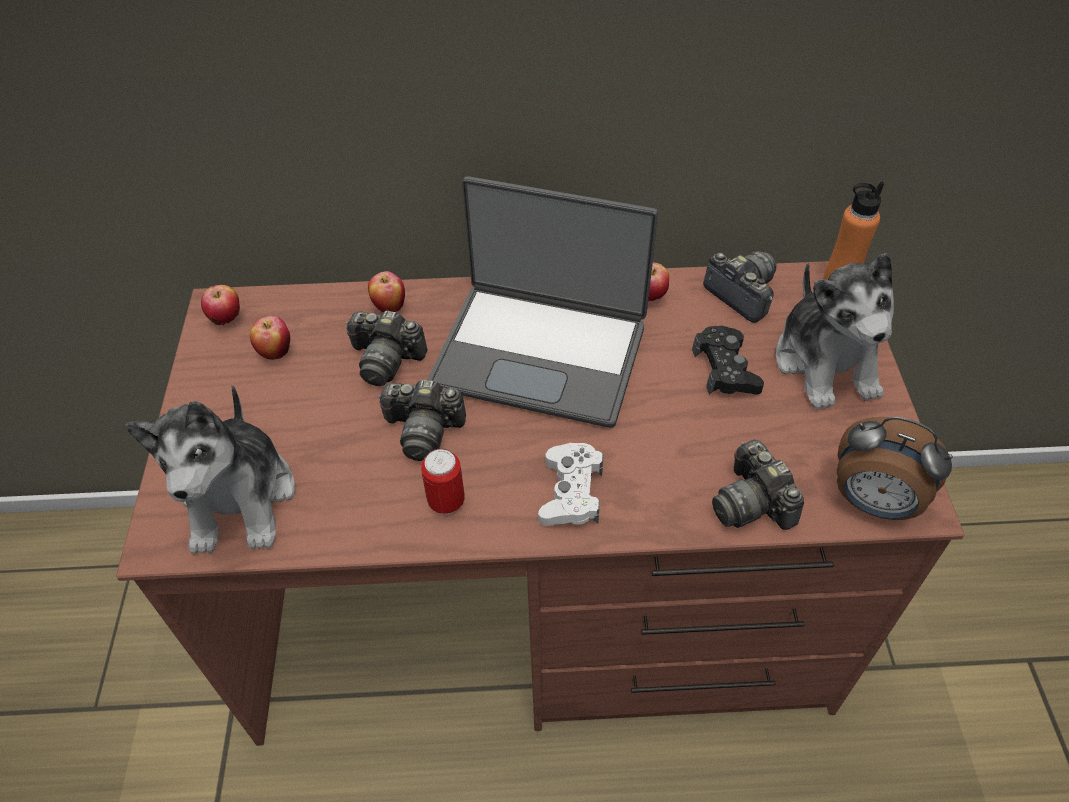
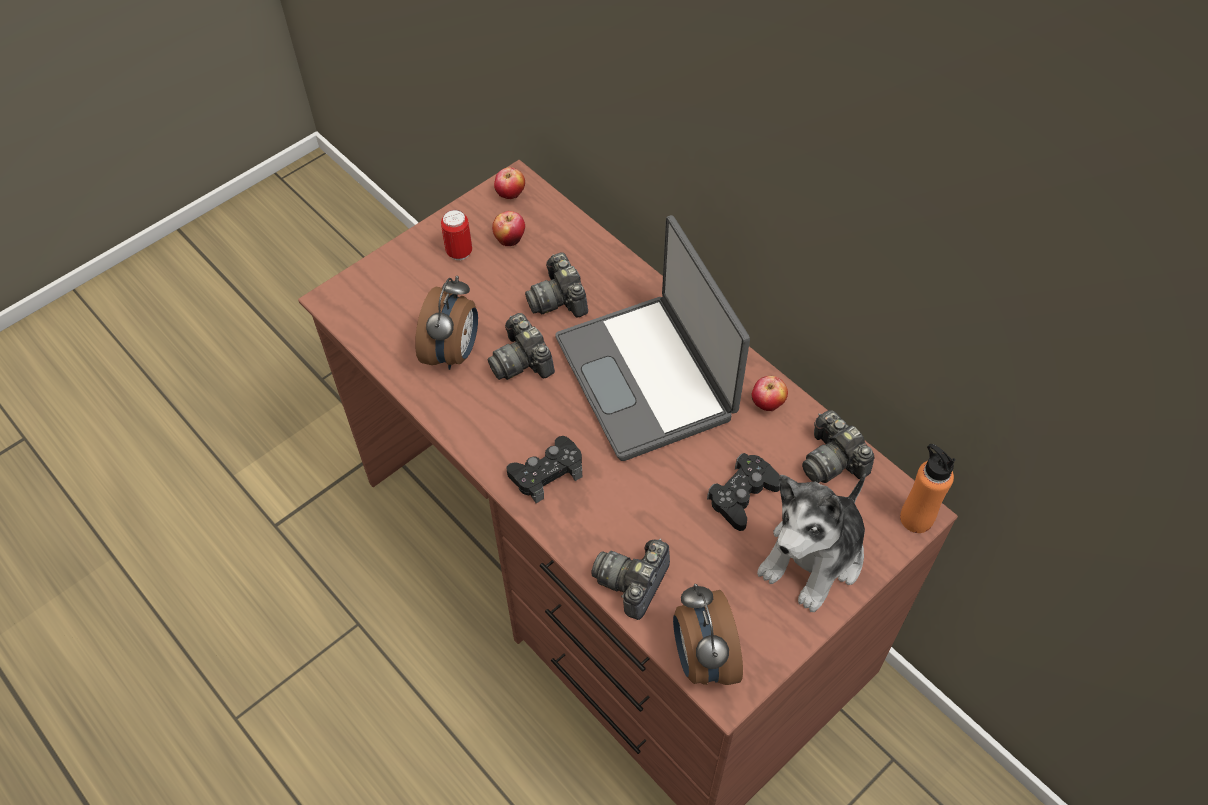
camera: 50 degrees right, 5 degrees up
plush toy [125,385,295,555] -> none
apple [368,271,405,312] -> none
can [421,449,465,514] -> can moved to [441,210,472,260]
white game controller [538,443,603,526] -> black game controller [506,436,582,503]
camera [703,251,777,323] -> camera turned 135 degrees clockwise [802,410,874,483]
none -> alarm clock [415,276,478,370]

